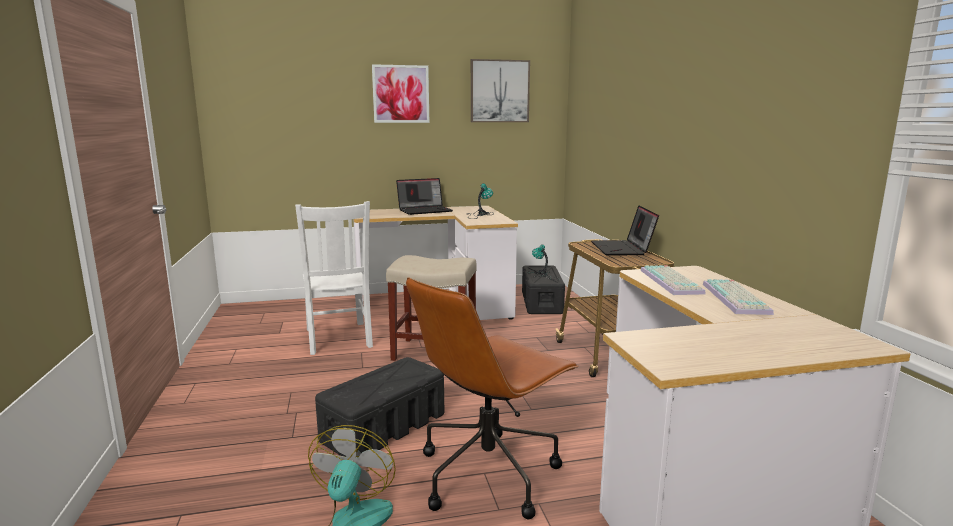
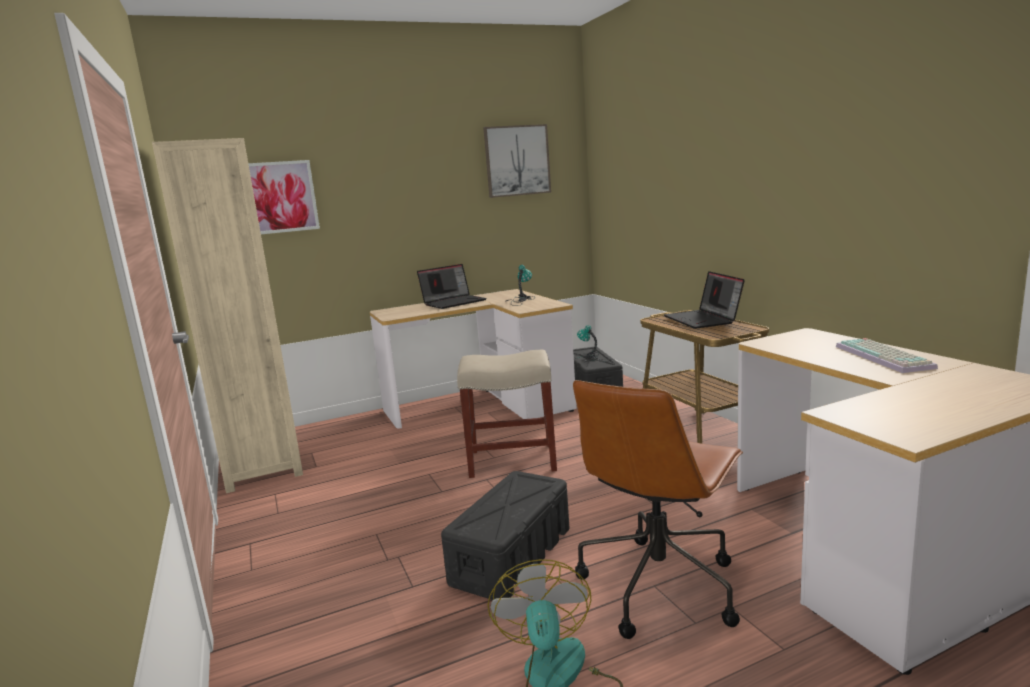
camera: 10 degrees left, 0 degrees up
white chair [295,201,373,355] -> none
picture [372,64,429,123] -> picture moved to [248,160,320,234]
keyboard [640,265,706,295] -> none
none -> beige bookcase [152,138,303,493]

